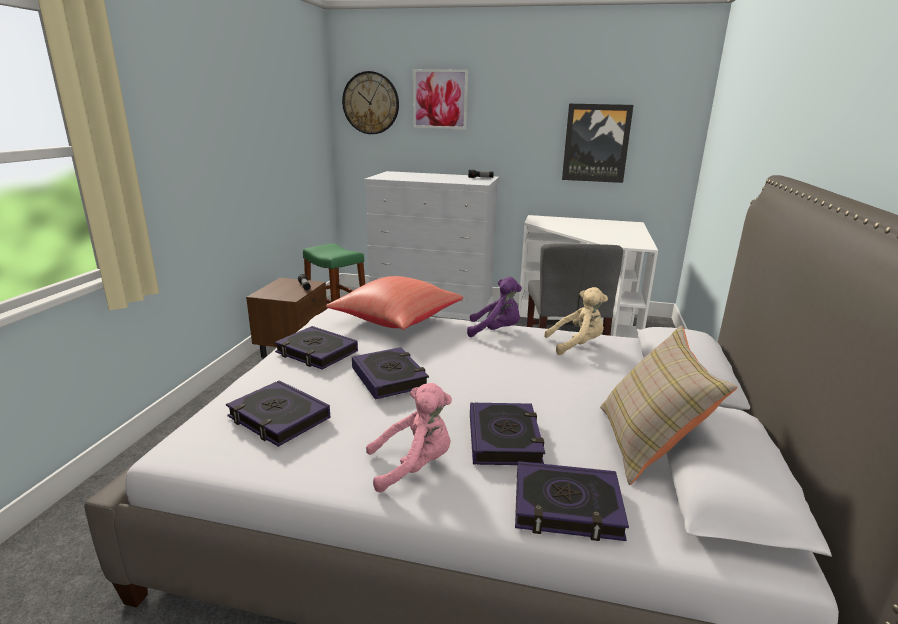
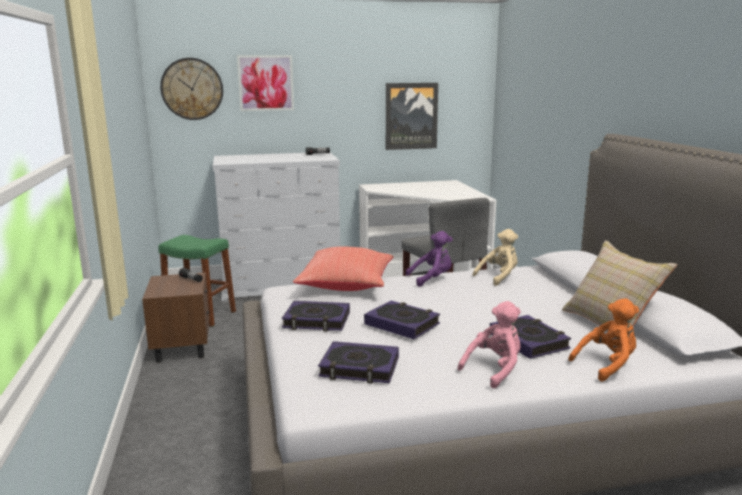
camera: 25 degrees left, 5 degrees down
book [515,461,629,541] -> orange plush toy [568,298,639,382]

